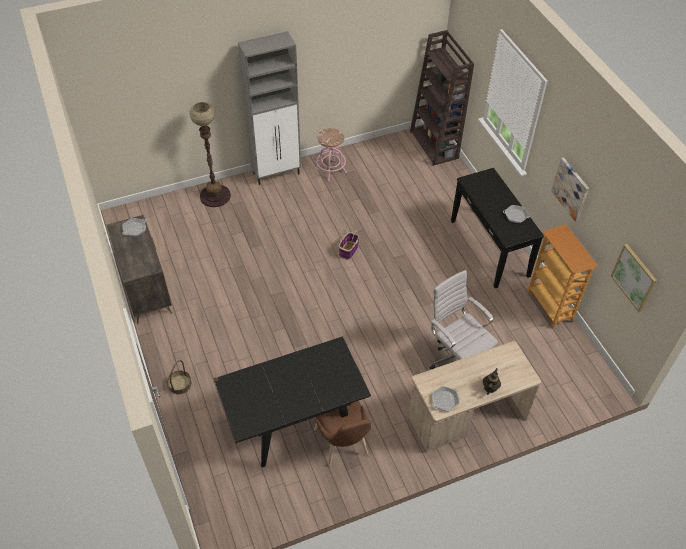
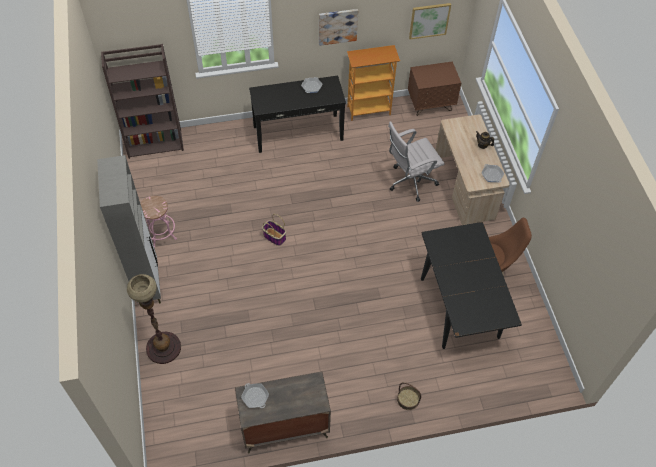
camera: 80 degrees left, 5 degrees up
none -> brown nightstand [408,61,461,116]

